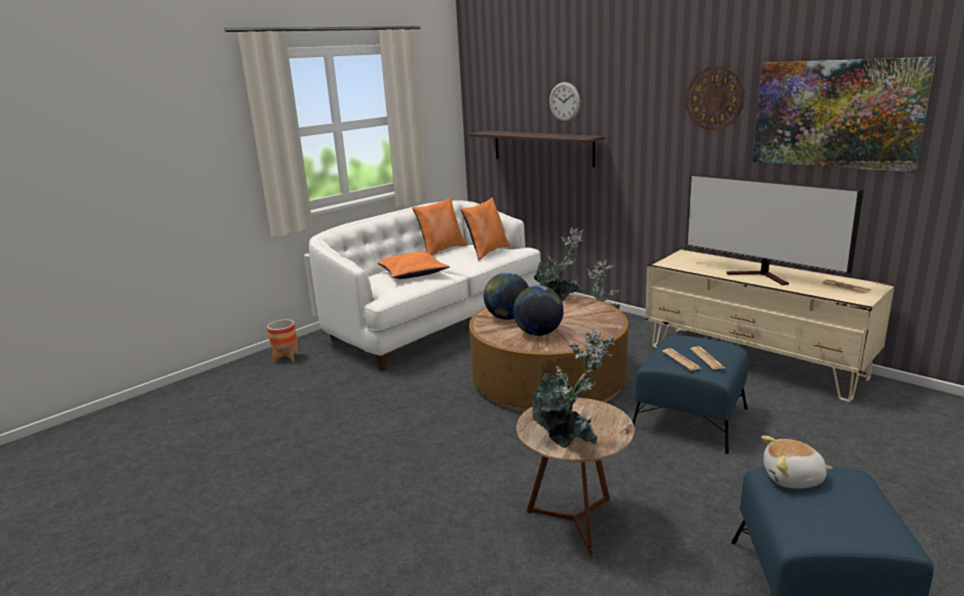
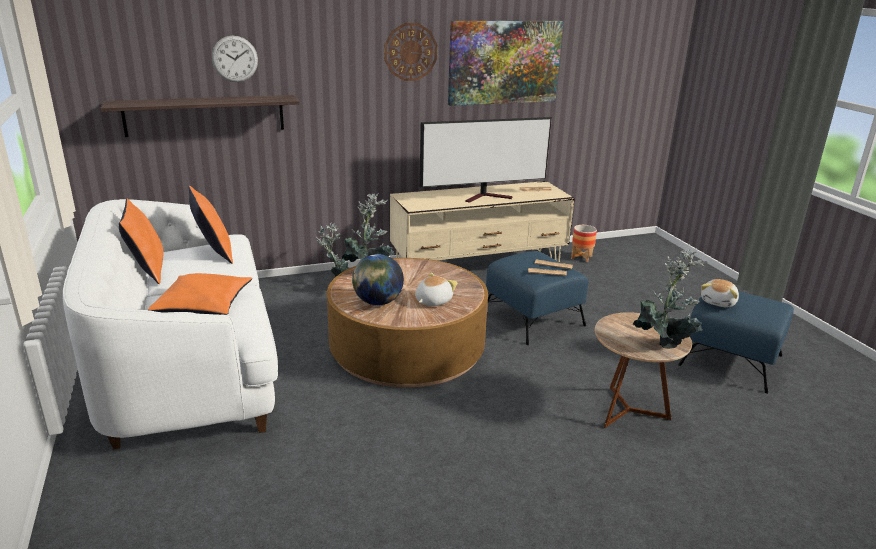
camera: 65 degrees left, 5 degrees up
planter [267,319,299,363] -> planter moved to [571,225,597,262]
globe [513,286,564,336] -> plush toy [415,273,457,306]

